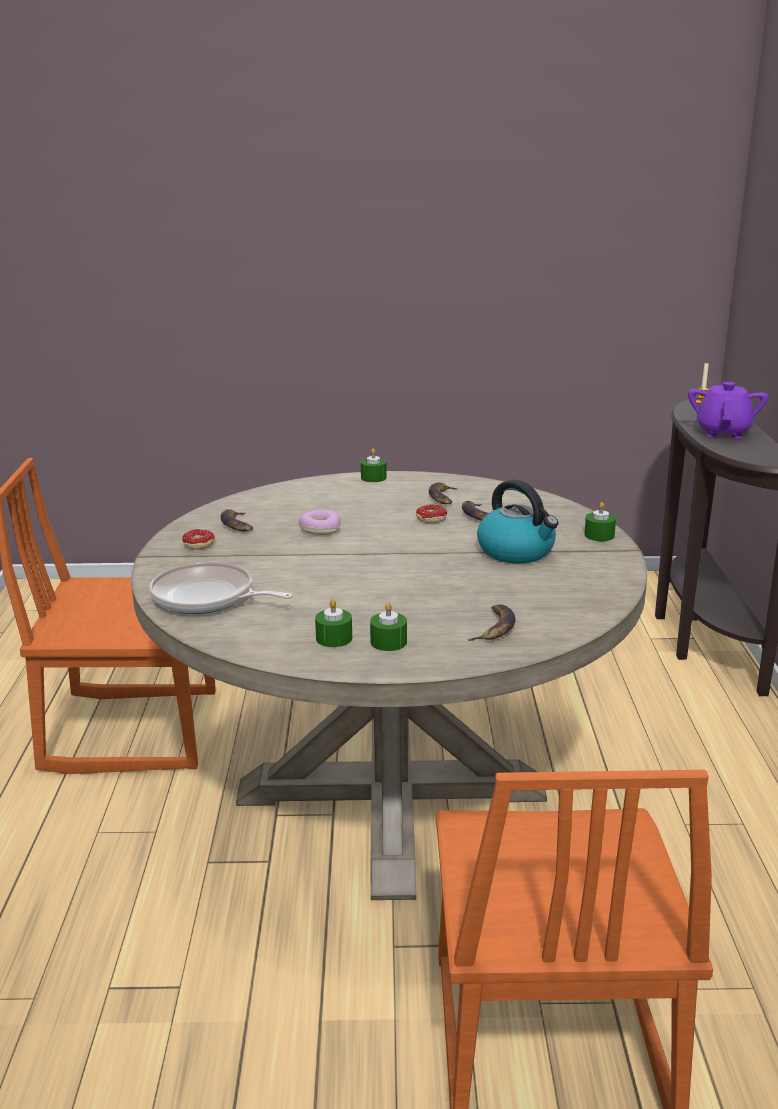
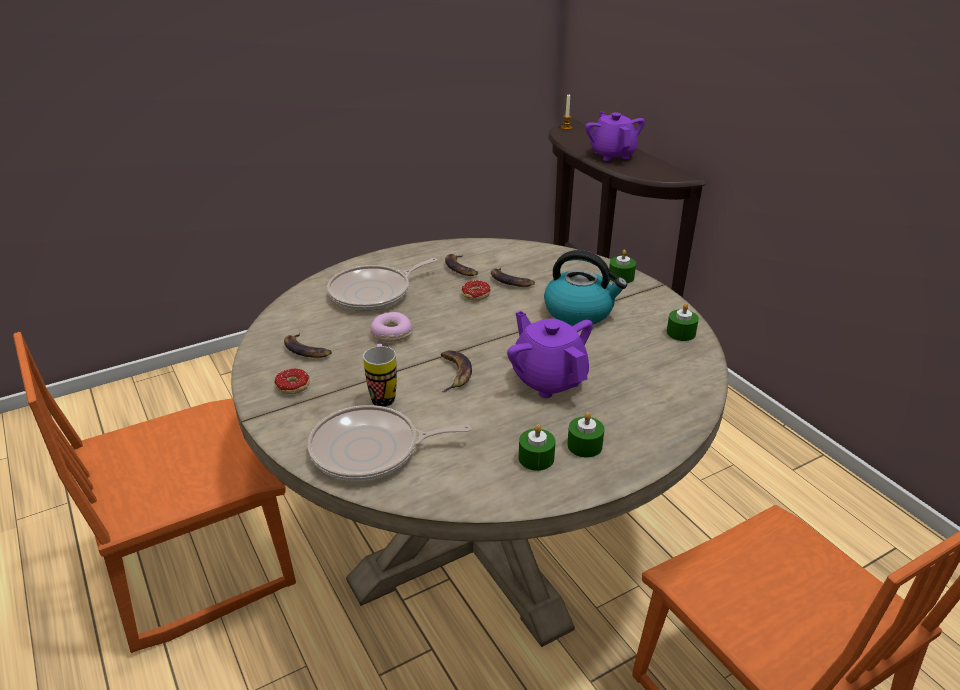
camera: 30 degrees left, 10 degrees up
green candle [361,448,387,482] -> green candle moved to [667,303,699,341]
banana [467,604,515,641] -> banana moved to [441,350,472,392]
none -> frying pan [327,258,437,311]
none -> mug [363,344,397,407]
none -> purple teapot [507,311,593,398]

